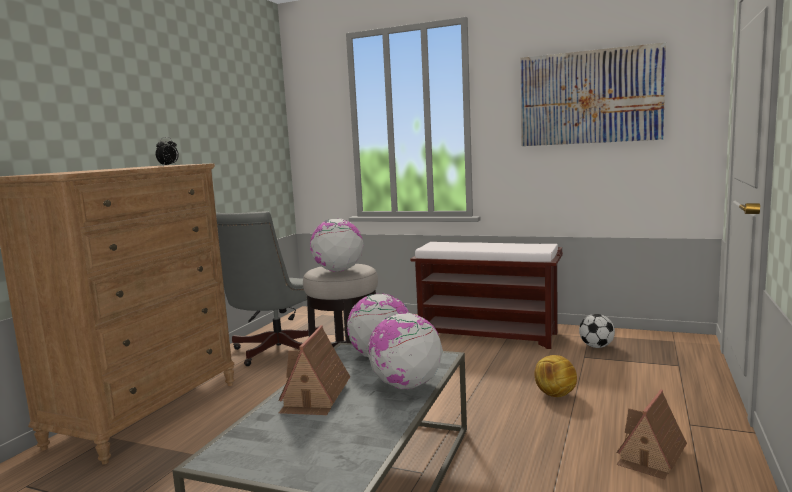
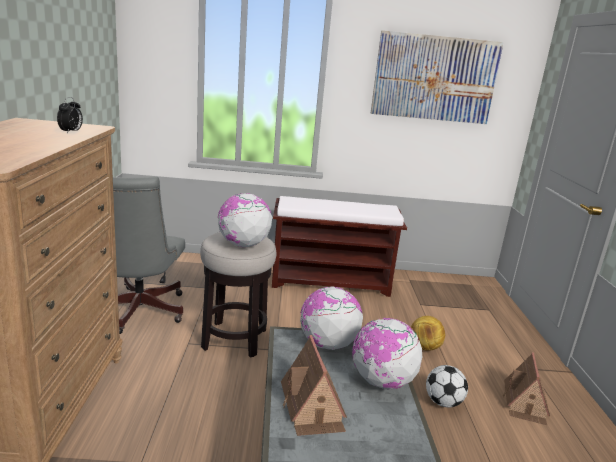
camera: 25 degrees left, 10 degrees up
football [579,314,615,348] -> football moved to [426,365,468,407]

